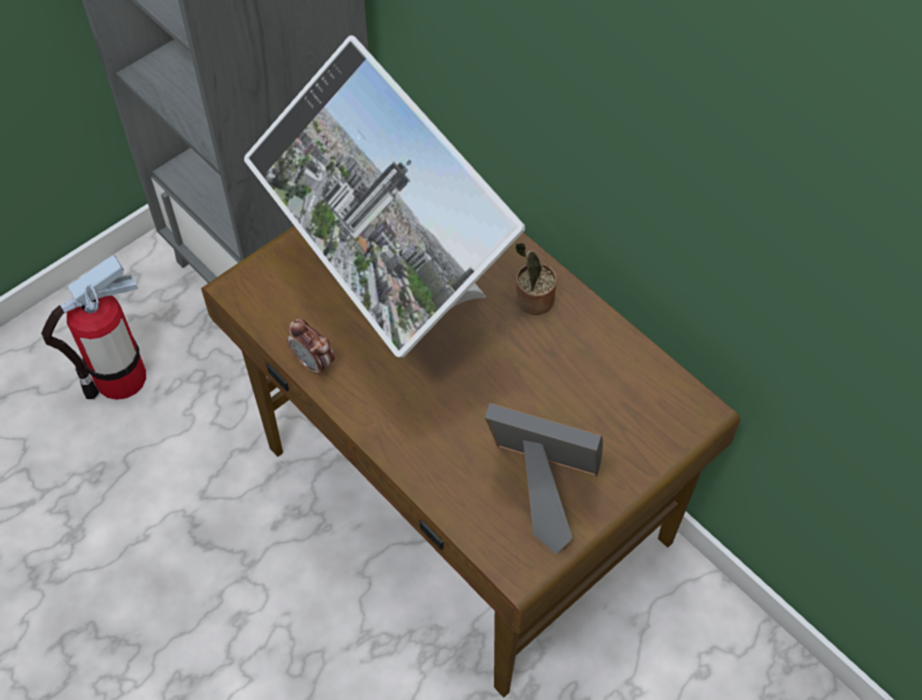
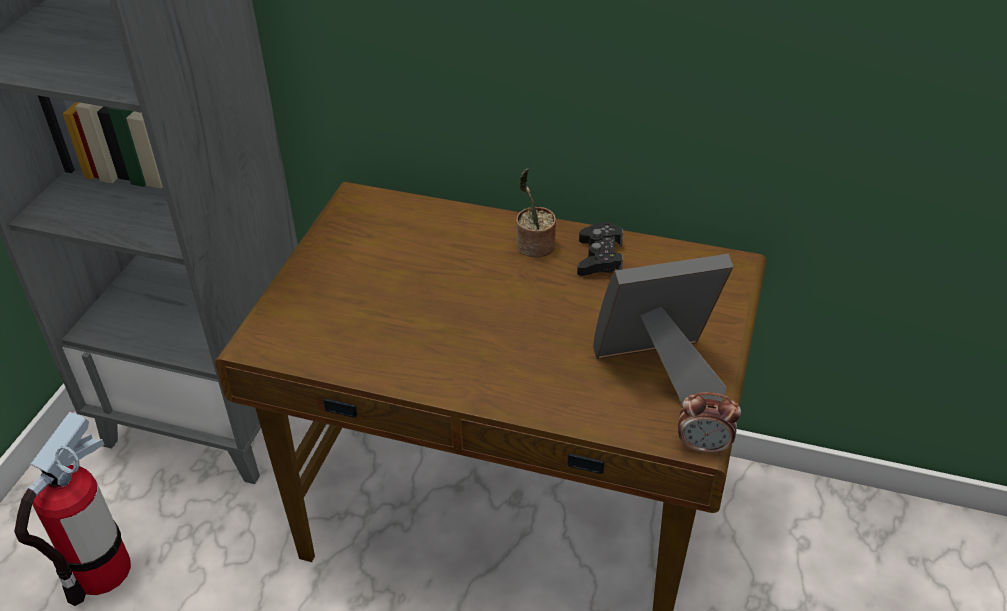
camera: 30 degrees left, 15 degrees down
monitor [244,35,525,358] -> none
alarm clock [287,319,335,376] -> alarm clock moved to [678,392,741,456]
none -> black game controller [577,223,623,276]

